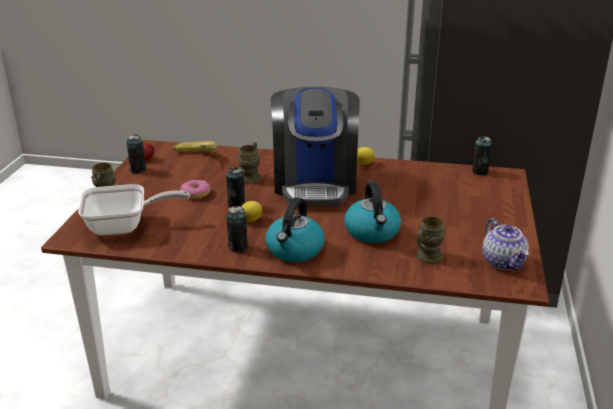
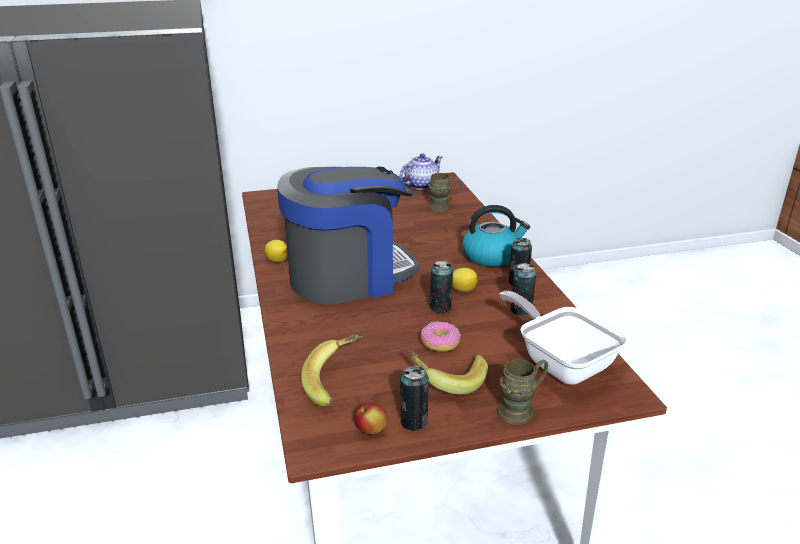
camera: 115 degrees left, 0 degrees up
brown mug [238,142,261,184] -> none
kettle [344,181,401,243] -> none
can [472,136,492,175] -> can moved to [510,263,536,316]
none -> banana [408,349,488,395]

